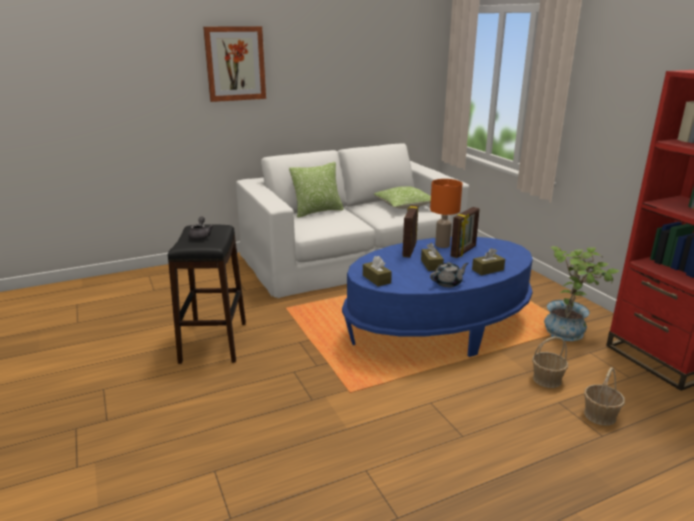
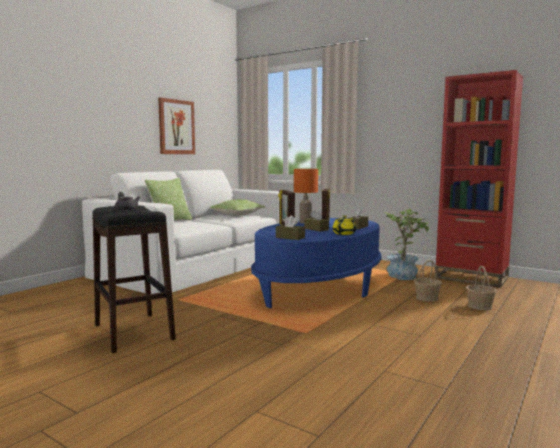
camera: 30 degrees left, 15 degrees down
picture [203,26,266,102] -> picture moved to [158,97,195,154]
grey teapot [430,262,469,287] -> yellow teapot [332,215,356,235]

